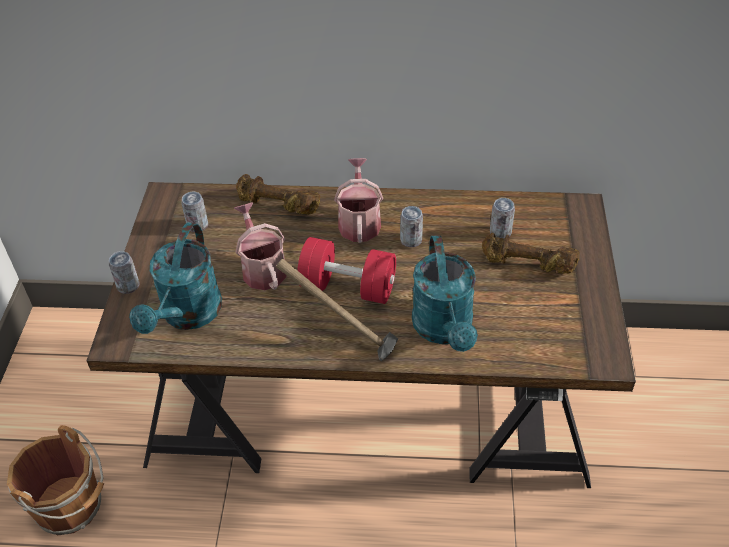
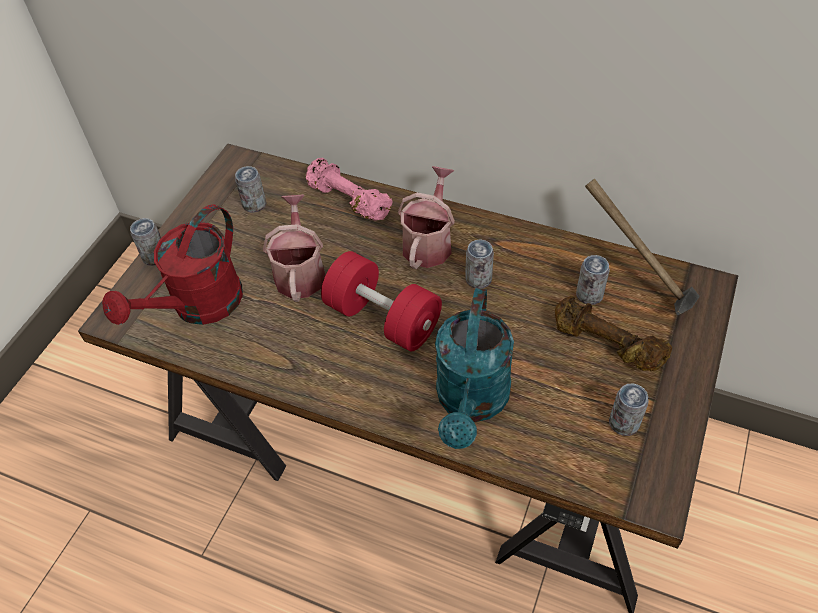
camera: 20 degrees right, 5 degrees up
brown bucket [7,425,104,535] -> none
turquoise watering can [129,222,222,334] -> red watering can [102,204,243,325]
brown dumbbell [236,174,320,215] -> pink dumbbell [306,158,392,220]
hammer [276,258,398,361] -> hammer moved to [585,179,700,315]
none -> can [609,384,649,436]

